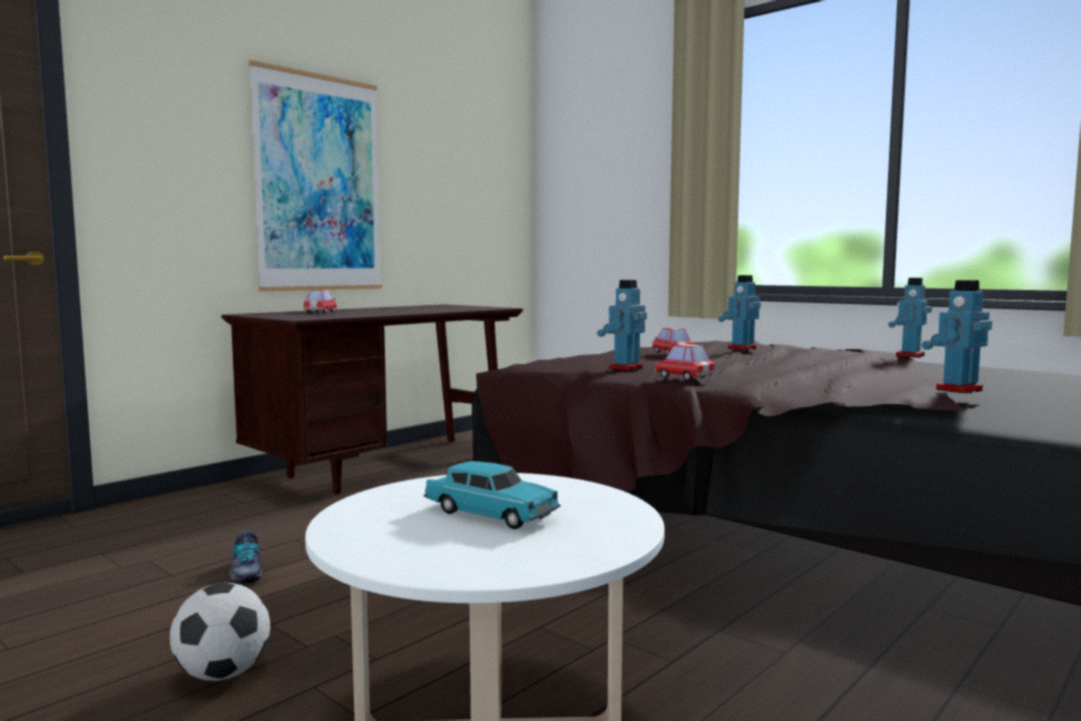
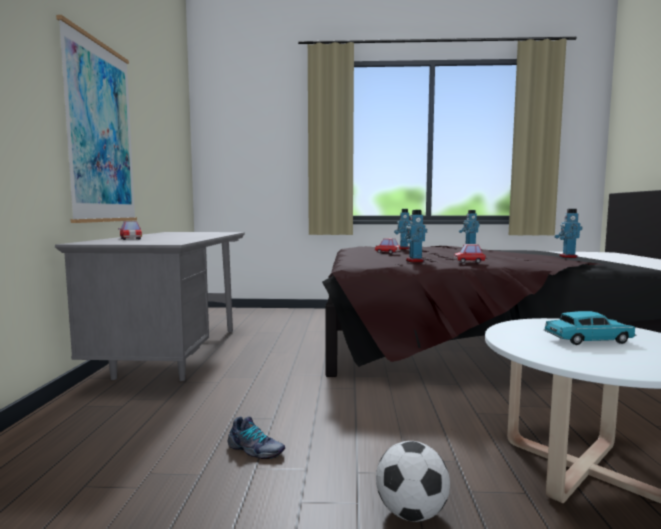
camera: 40 degrees left, 0 degrees up
brown desk [221,304,523,494] -> grey desk [55,232,245,381]

